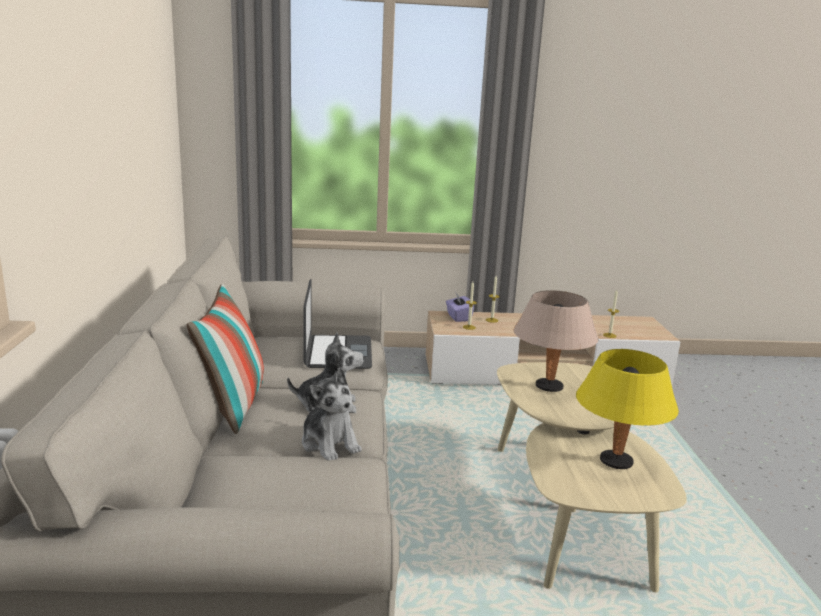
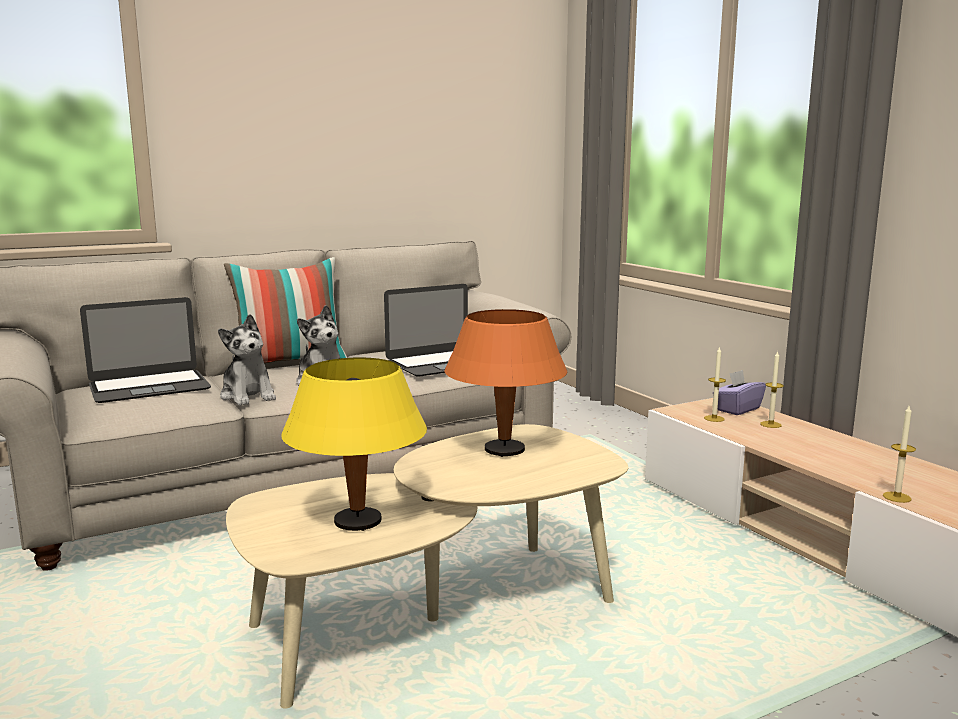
camera: 65 degrees right, 5 degrees down
plush toy [302,367,362,461] -> plush toy turned 60 degrees counterclockwise [218,314,276,405]
beige table lamp [513,290,598,392] -> orange table lamp [444,309,567,457]
none -> laptop [80,297,211,403]

